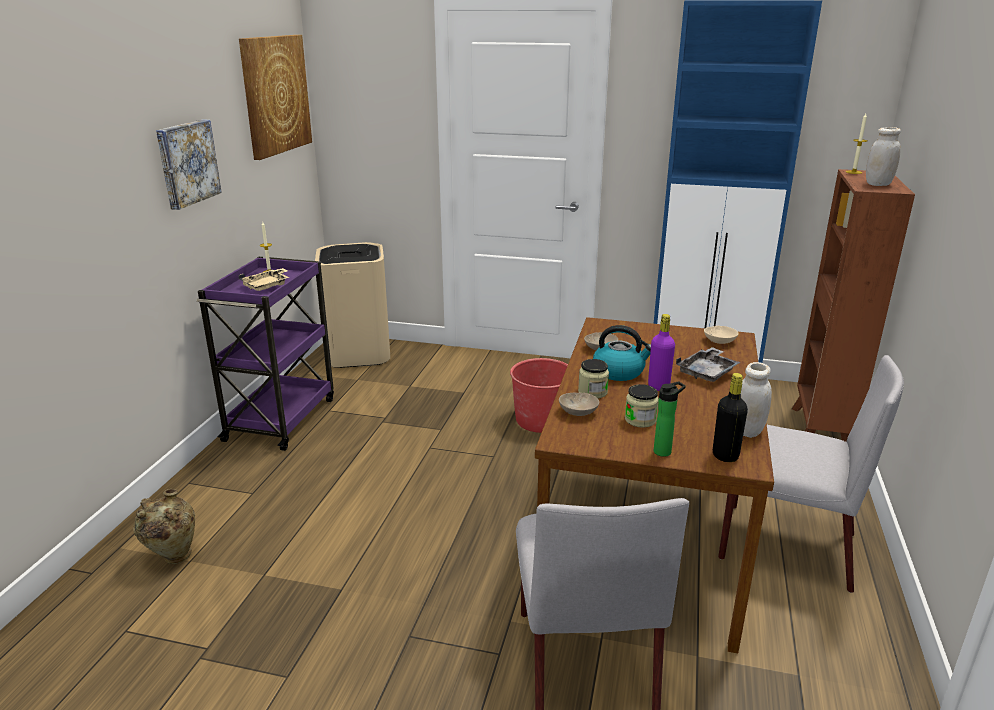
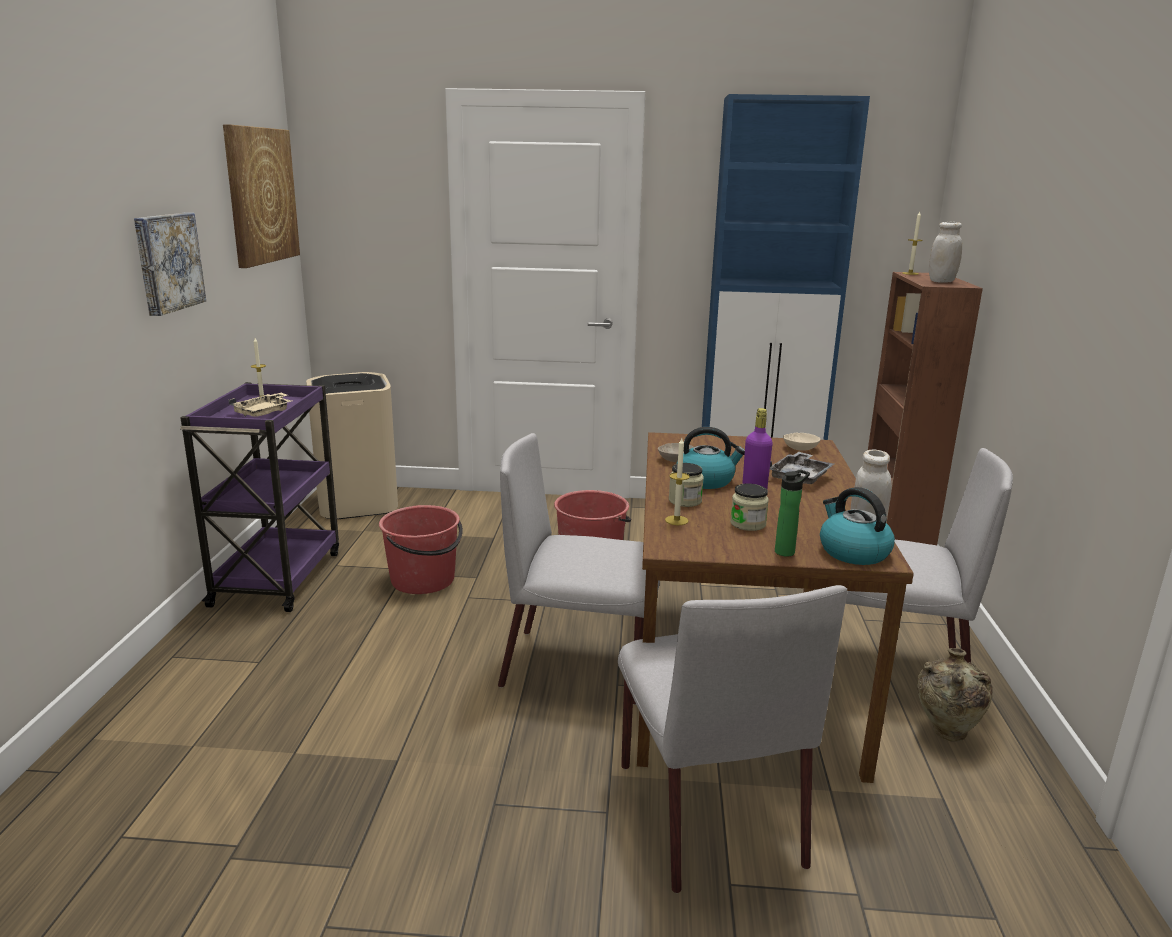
camera: 10 degrees left, 5 degrees down
beige vase [133,489,195,564] -> beige vase moved to [917,648,993,742]
beige bowl [559,393,599,416] -> candle [665,438,690,525]
black bottle [713,373,748,462] -> kettle [820,487,895,565]
none -> red bucket [379,505,463,594]
none -> grey chair [498,433,660,705]

